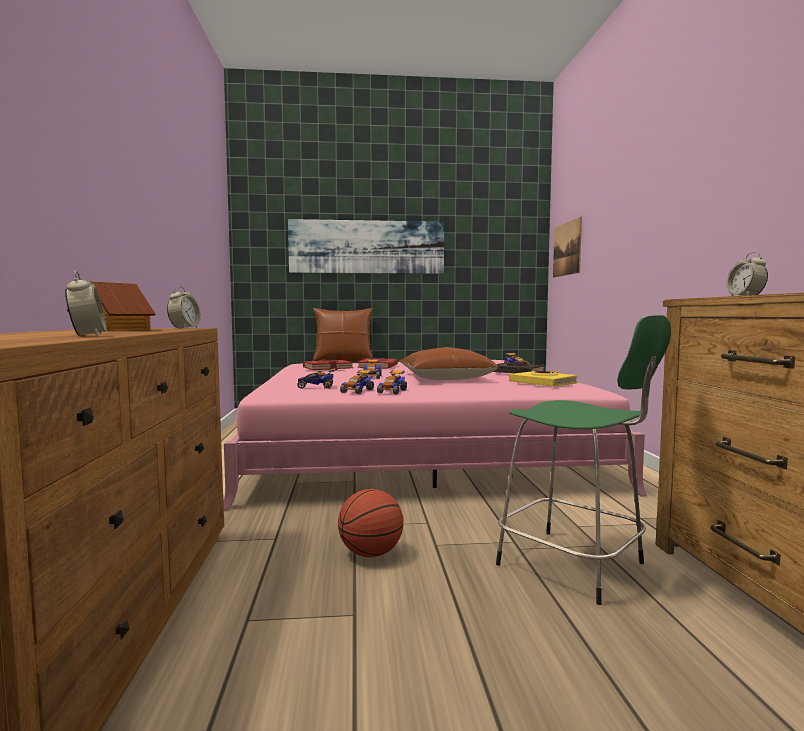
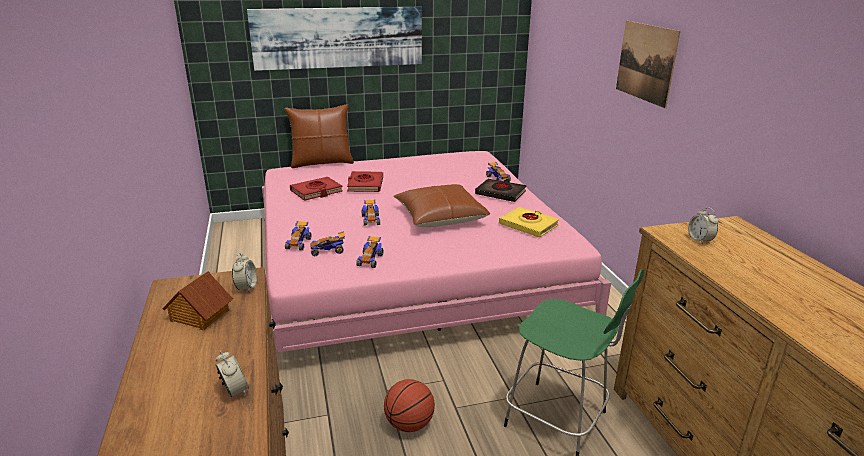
camera: 10 degrees left, 20 degrees up
toy car [377,370,407,394] -> toy car moved to [285,221,311,250]
picture [553,217,582,278] -> picture moved to [616,21,681,108]

